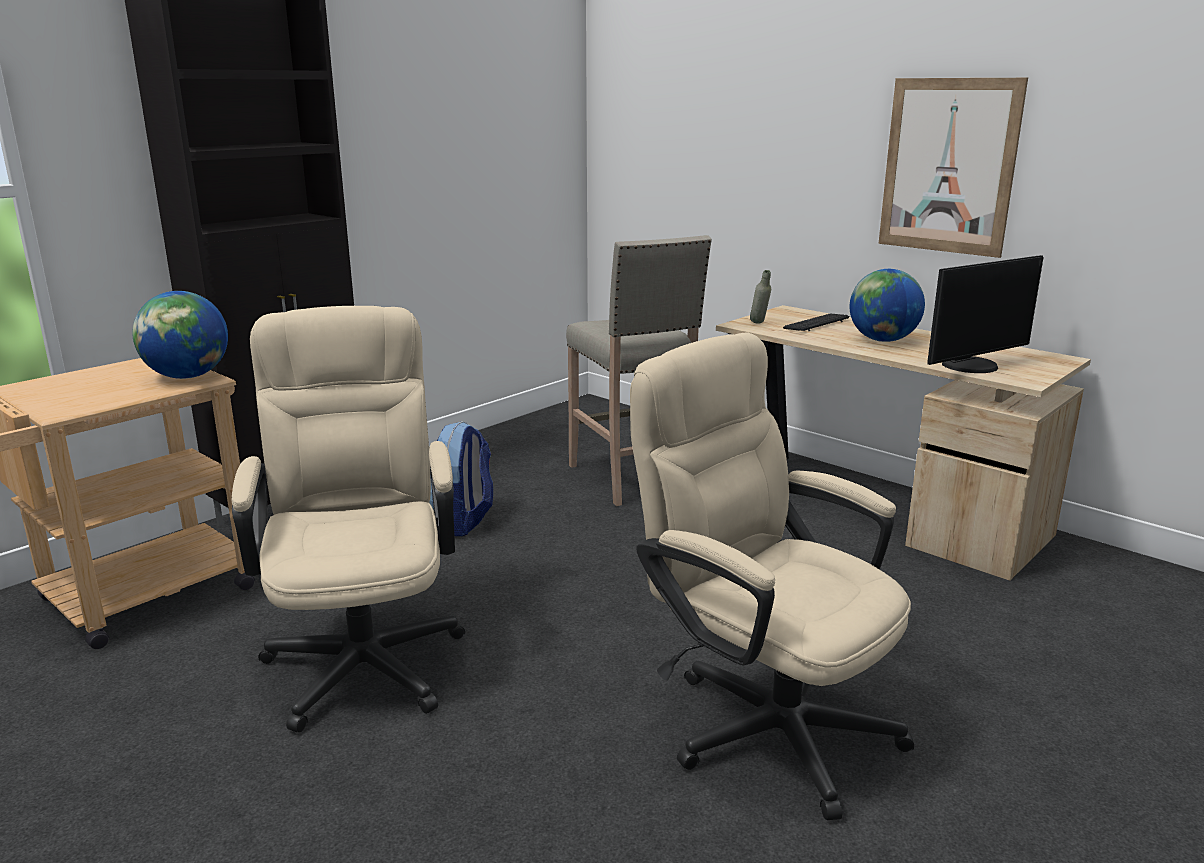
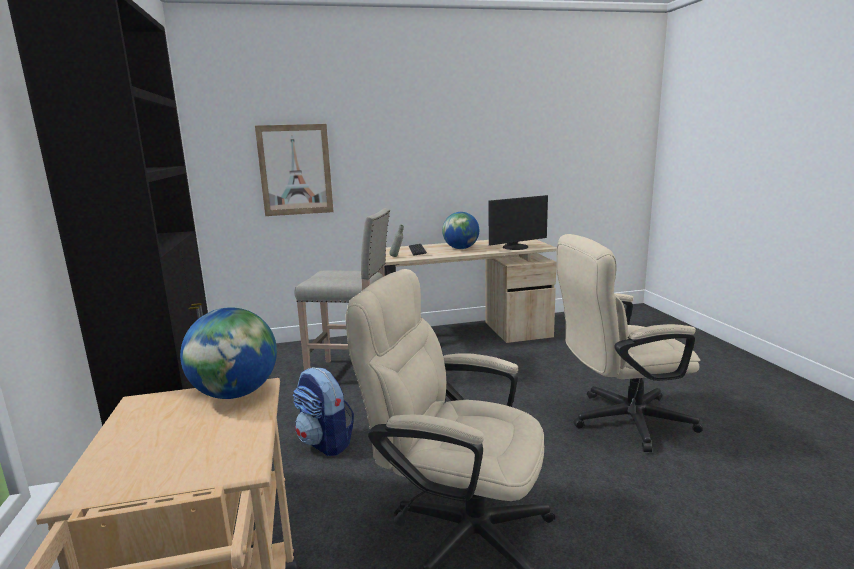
camera: 55 degrees left, 5 degrees down
picture [878,78,1028,258] -> picture moved to [255,124,334,216]
monitor [927,255,1044,373] -> monitor turned 60 degrees clockwise [489,195,548,250]

